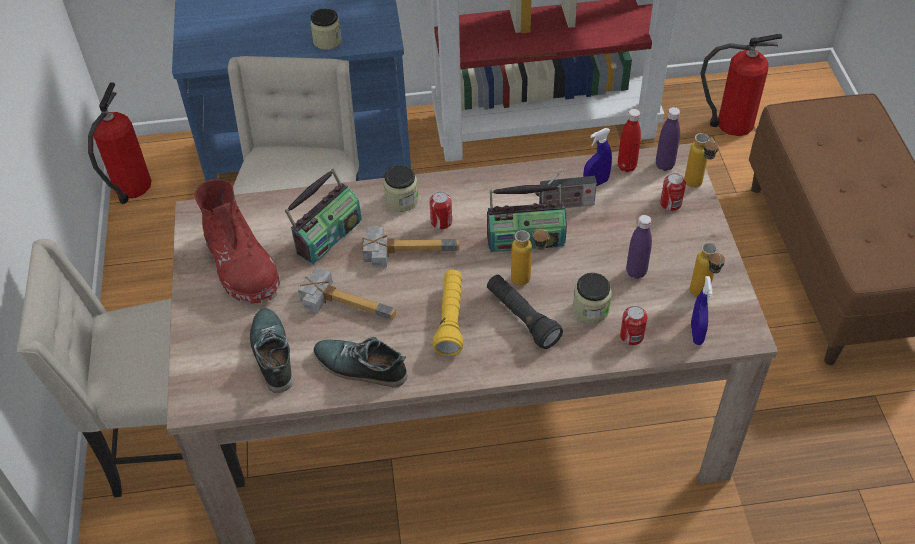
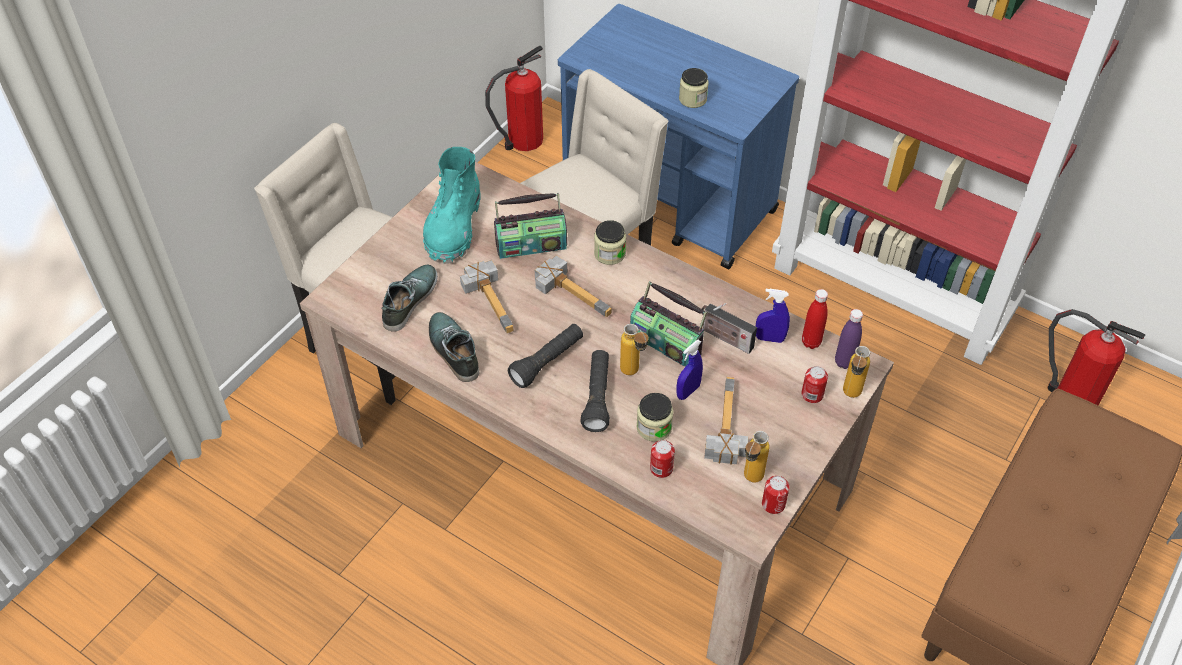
camera: 40 degrees right, 0 degrees up
red boot [194,179,280,305] -> turquoise boot [423,147,481,264]
can [429,192,452,230] -> can moved to [762,476,790,514]
yellow flashlight [432,270,463,356] -> black flashlight [508,324,583,388]
purple bottle [626,215,652,279] -> hammer [704,377,748,465]
blue spray bottle [691,276,712,345] -> blue spray bottle moved to [676,340,703,400]

